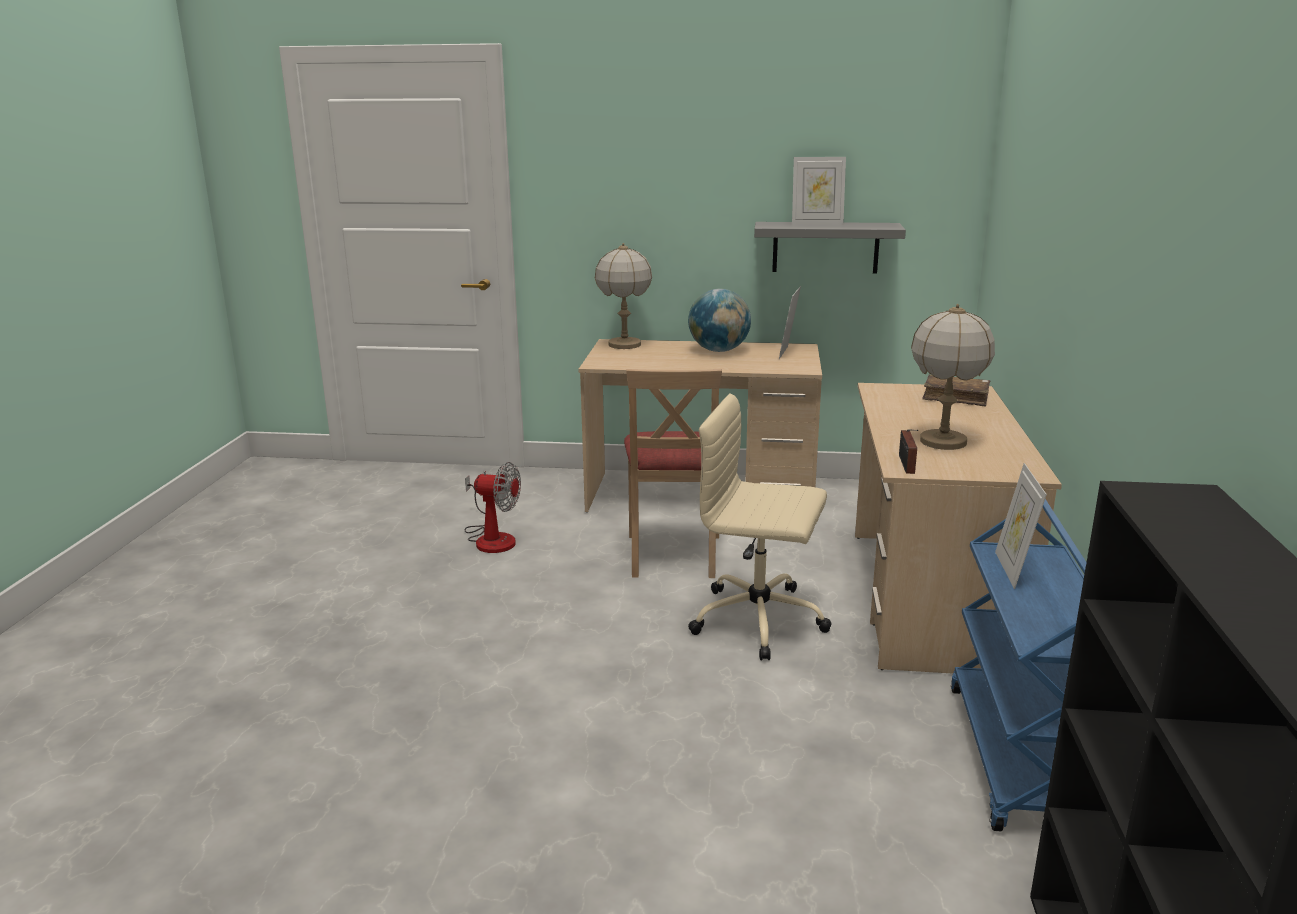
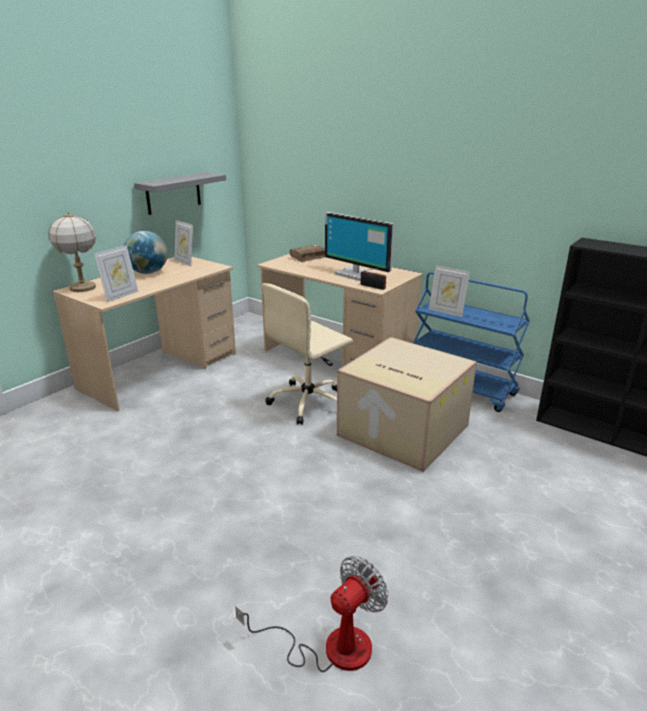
camera: 60 degrees left, 5 degrees up
fan [464,462,521,553] -> fan moved to [235,556,388,672]
beige chair [624,369,722,578] -> none
picture frame [792,157,846,224] -> picture frame moved to [94,245,139,302]
table lamp [911,304,995,450] -> monitor [325,212,394,281]
none -> cardboard box [337,337,477,472]

